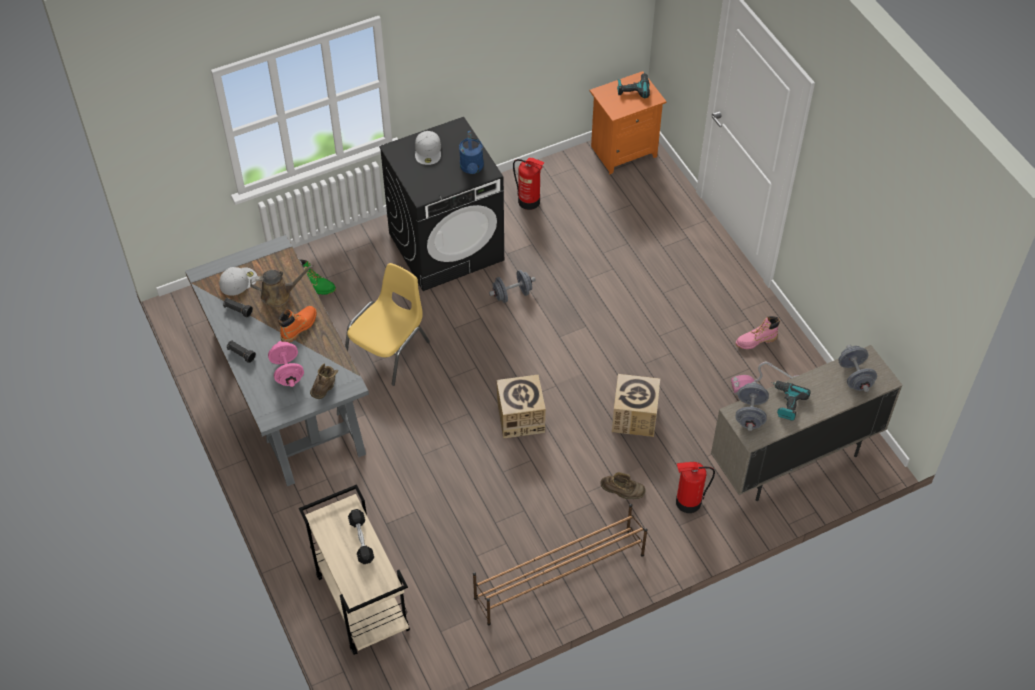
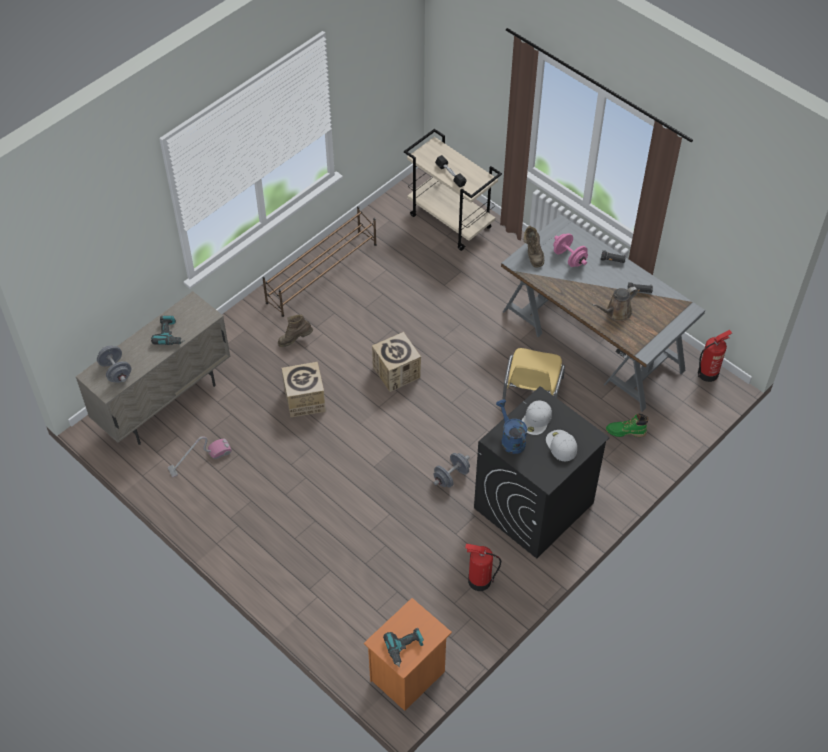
camera: 160 degrees right, 0 degrees up
white cap [219,267,257,296] -> white cap moved to [522,401,552,435]
orange boot [278,306,317,343] -> none
fire extinguisher [676,462,715,513] -> fire extinguisher moved to [698,330,732,382]
grey dumbbell [735,382,769,431] -> none
pink boot [736,316,780,349] -> none

